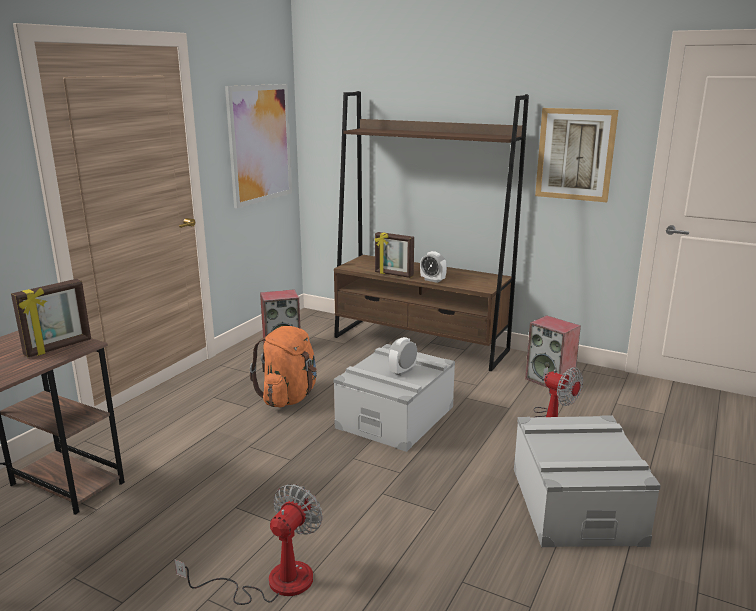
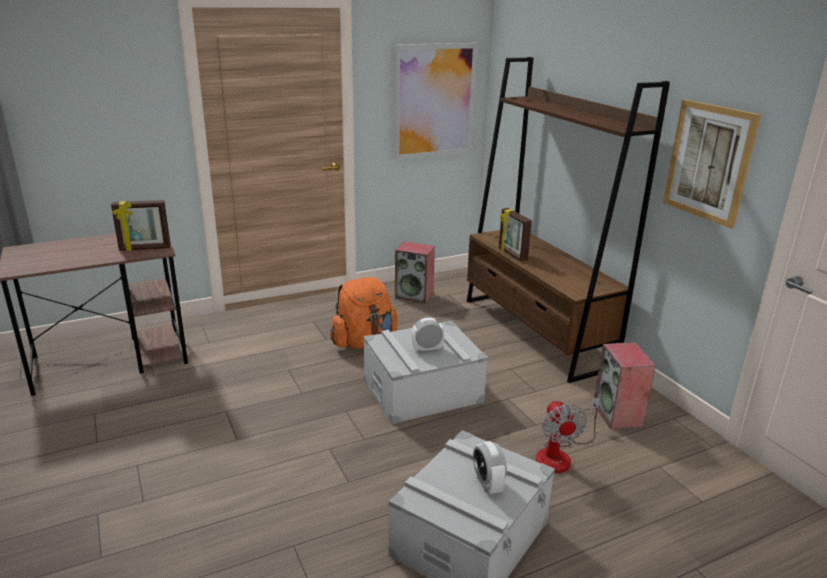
camera: 35 degrees right, 5 degrees up
fan [175,484,323,605] -> none
alarm clock [420,251,447,283] -> alarm clock moved to [473,441,507,494]

